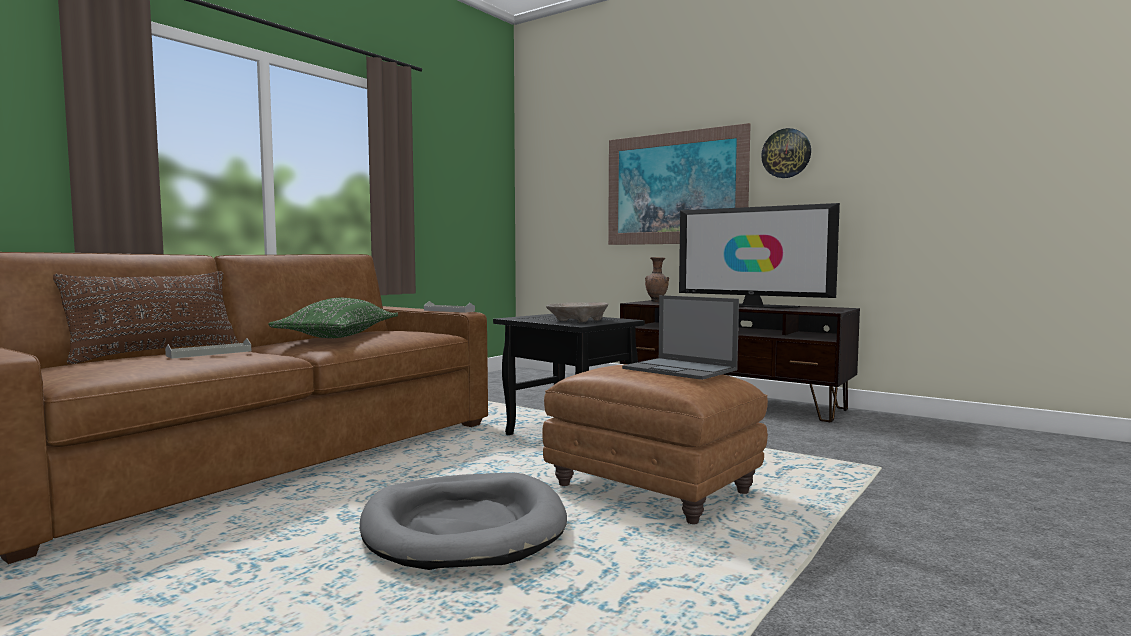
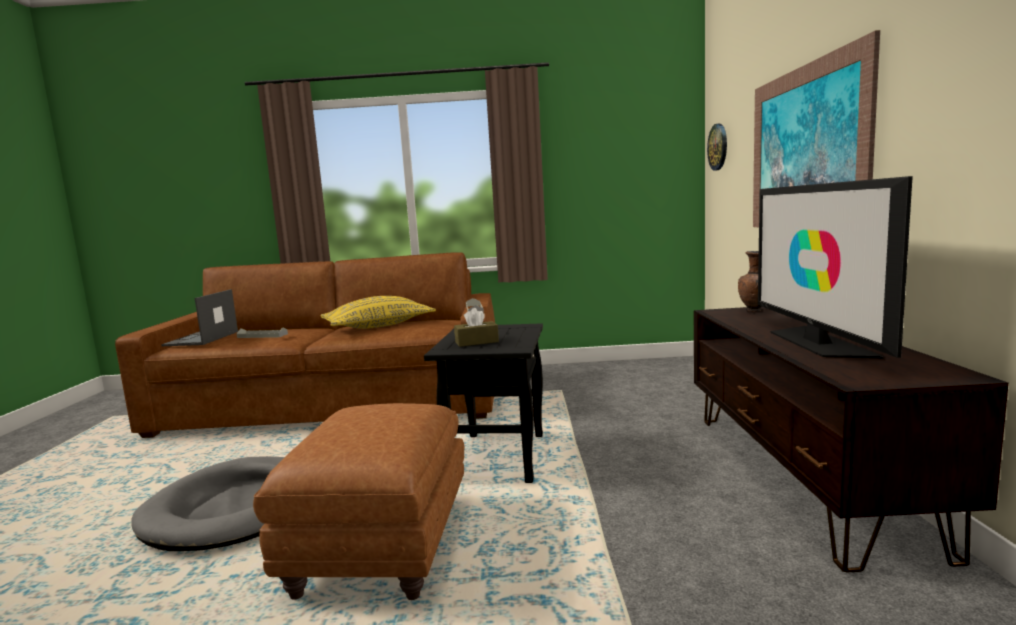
camera: 55 degrees right, 5 degrees up
brown pillow [53,271,239,364] -> none
green pillow [268,298,398,338] -> yellow pillow [320,296,436,329]
beige bowl [546,302,608,322] -> brown tissue box [454,308,499,347]
laptop [622,295,739,380] -> laptop moved to [161,289,238,346]
wall clock [761,128,811,178] -> wall clock moved to [707,124,727,171]

